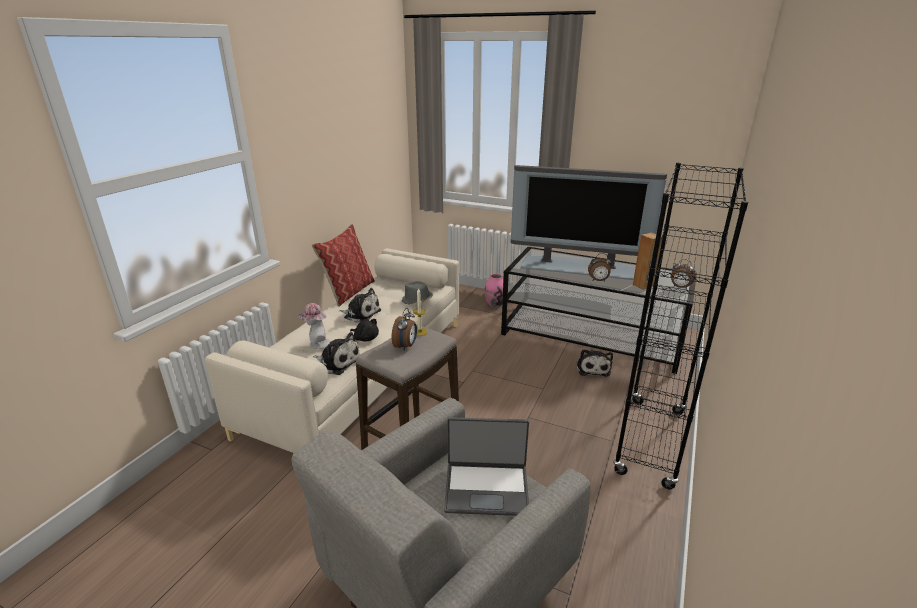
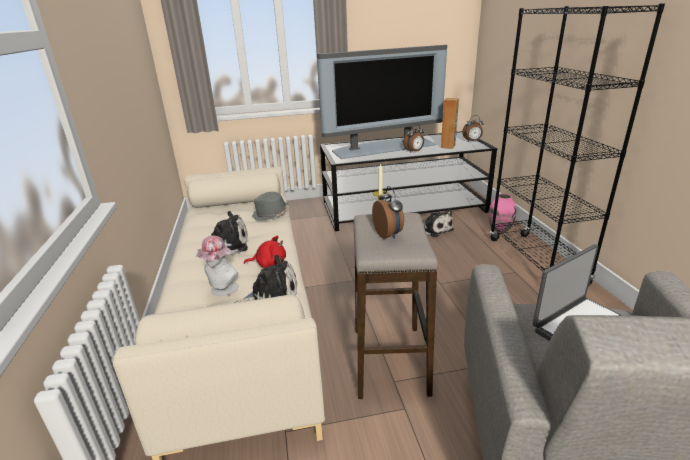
camera: 35 degrees left, 0 degrees up
pillow [312,224,375,307] -> none
black plush toy [350,319,379,342] -> red plush toy [244,235,286,268]
pink vase [484,274,503,308] -> pink vase moved to [488,194,516,232]

